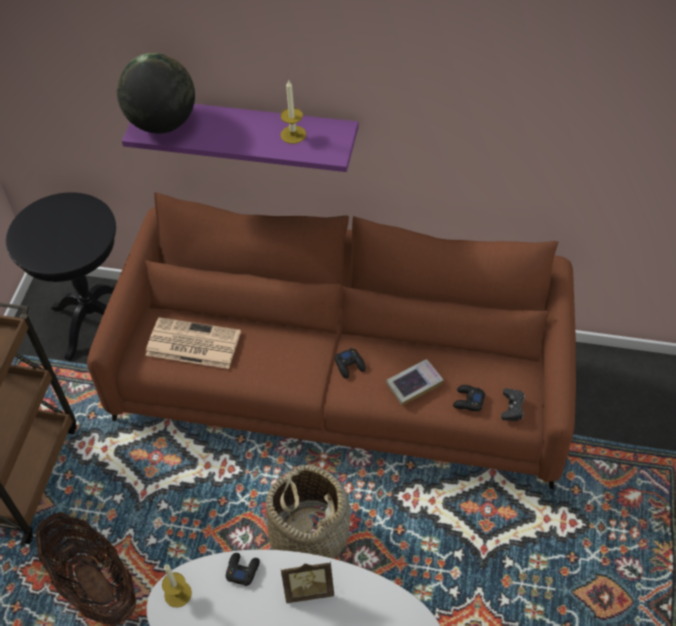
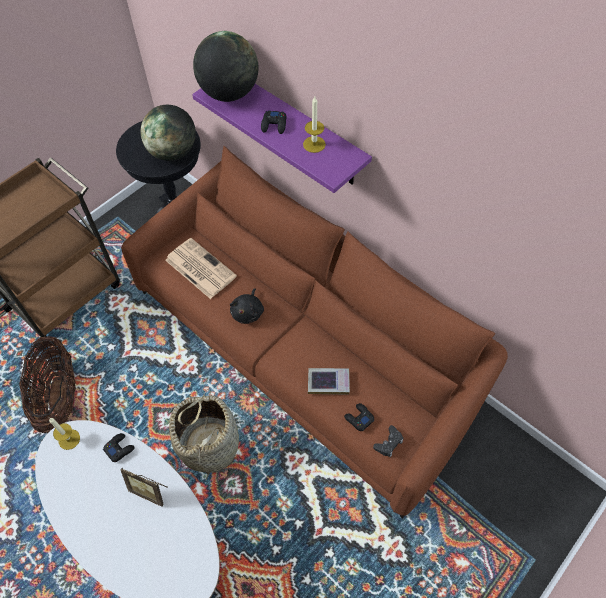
camera: 30 degrees right, 5 degrees up
black game controller [335,348,366,379] -> black game controller moved to [261,110,286,134]
none -> globe [141,105,196,161]
none -> black plush toy [230,288,264,324]

